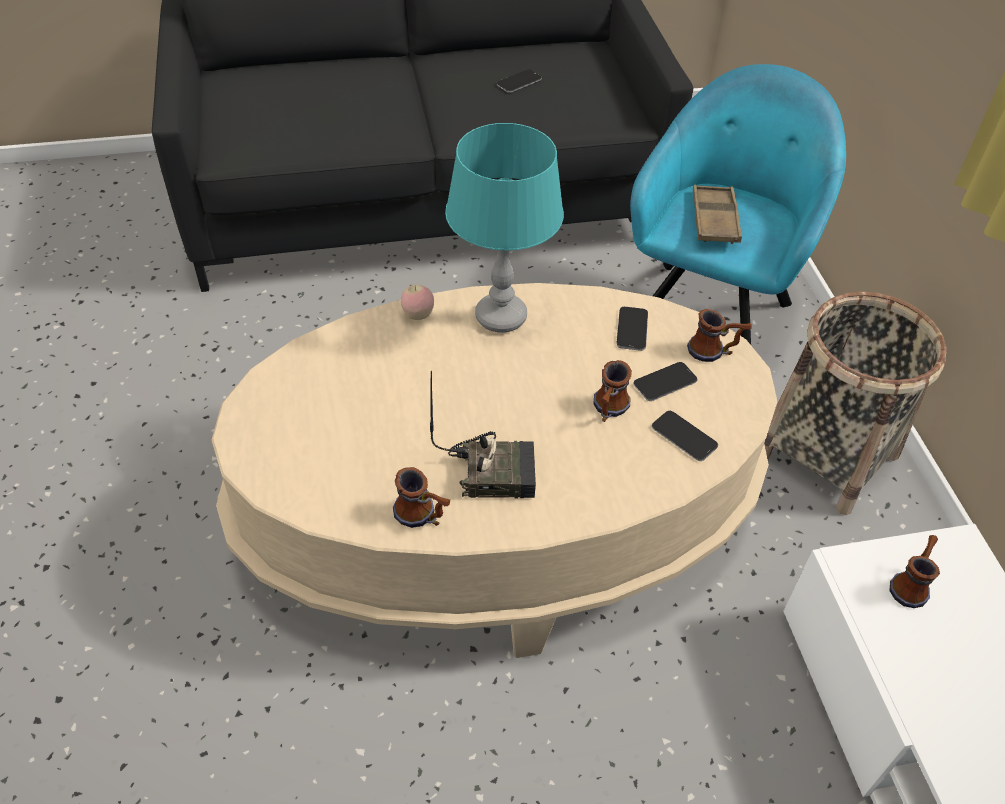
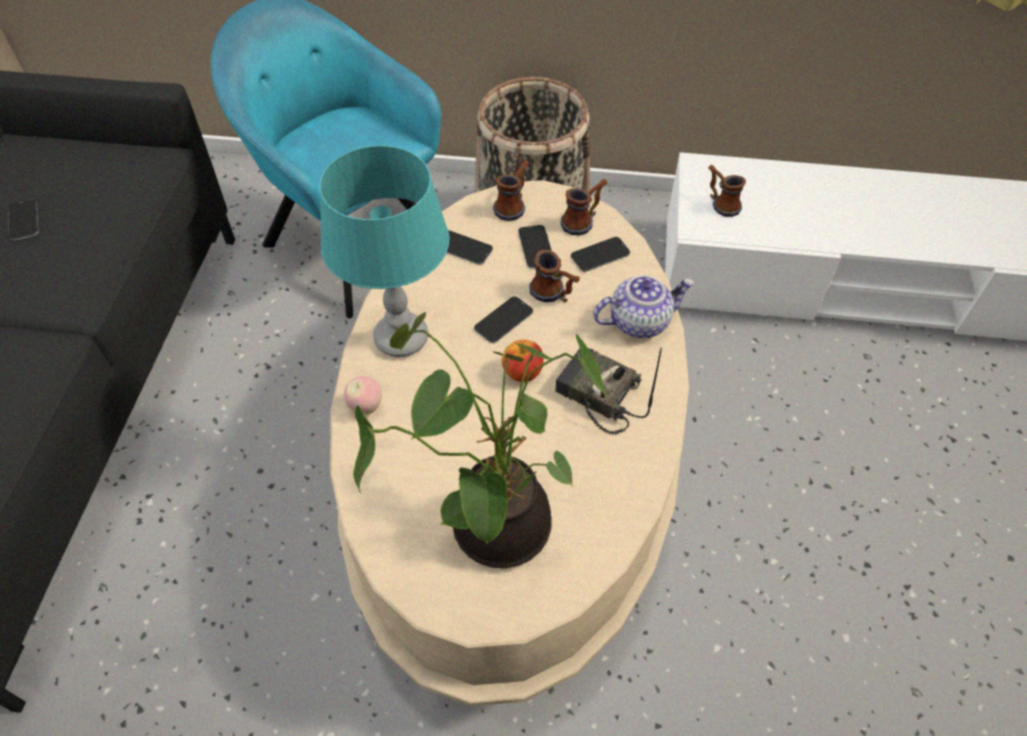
camera: 70 degrees left, 5 degrees up
mug [393,467,450,528] -> mug moved to [561,179,607,236]
radio [430,371,536,498] -> radio turned 75 degrees counterclockwise [555,347,662,435]
brown tray [693,185,742,244] -> none
none -> potted plant [353,312,608,568]
none -> phone [474,296,533,343]
none -> apple [502,340,544,382]
none -> teapot [593,275,694,338]

